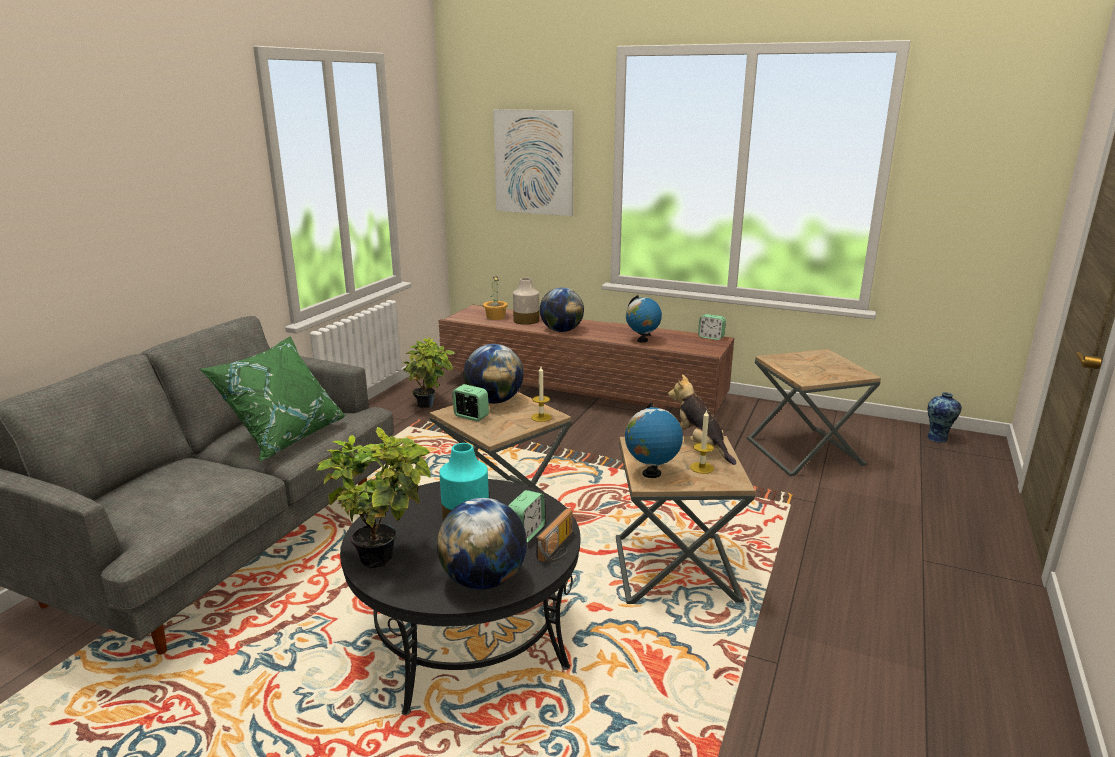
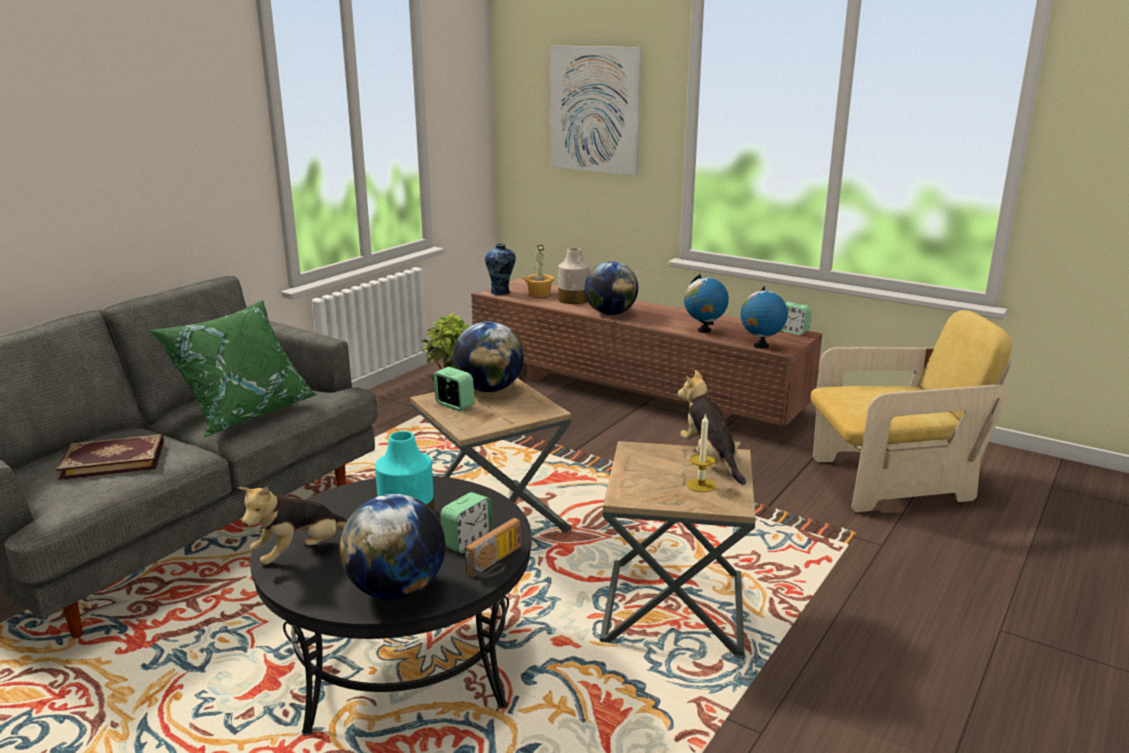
camera: 10 degrees right, 0 degrees up
potted plant [316,427,431,569] -> plush toy [238,487,347,565]
candle [531,367,552,422] -> none
globe [625,402,683,478] -> globe moved to [740,287,788,348]
brown side table [747,349,881,477] -> yellow armchair [811,310,1012,512]
vase [927,392,962,443] -> vase moved to [485,243,516,295]
none -> book [56,434,164,480]

